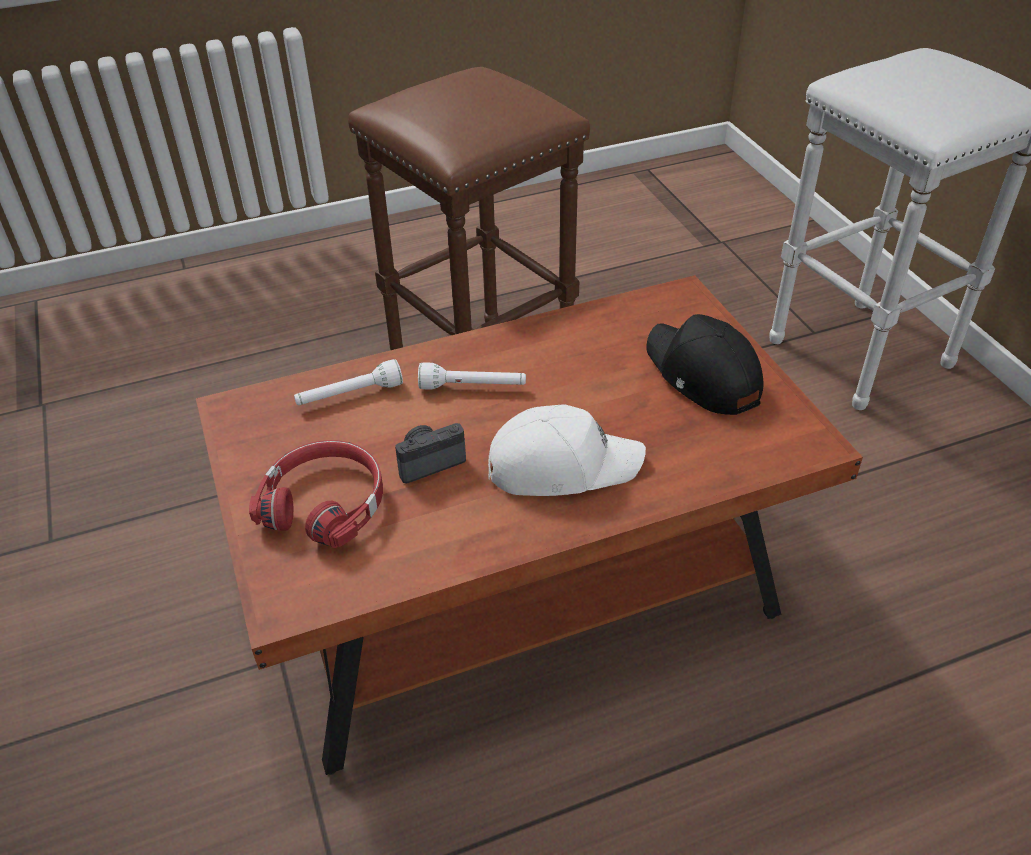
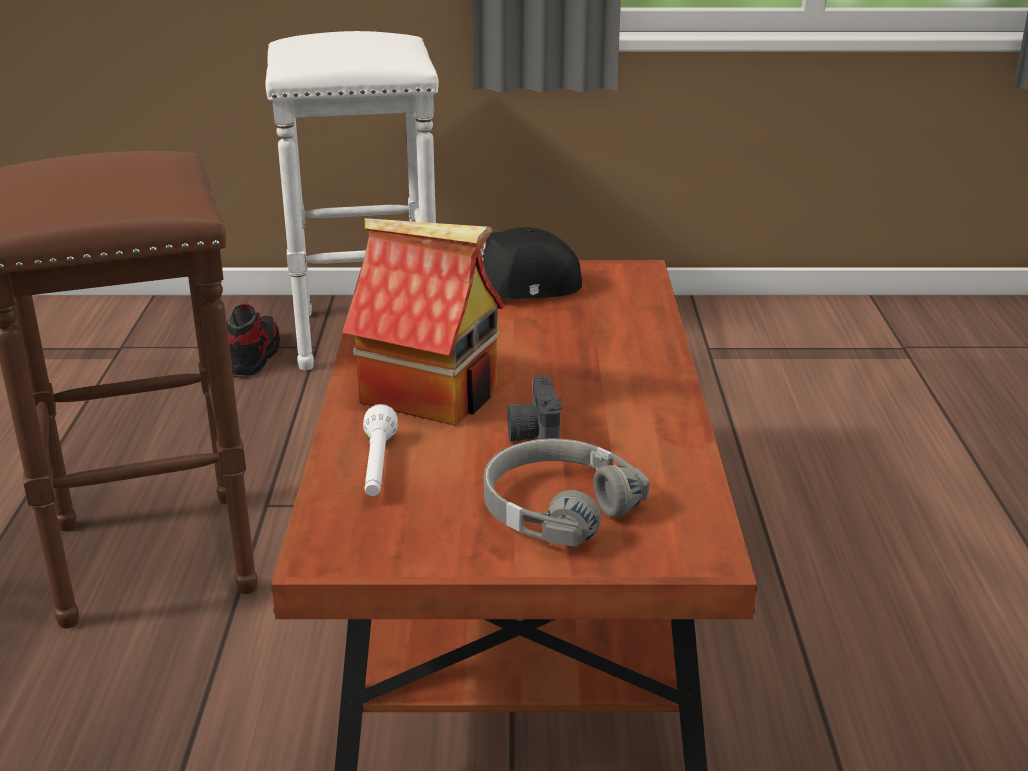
camera: 70 degrees left, 15 degrees down
red headphones [249,440,383,548] -> grey headphones [484,438,650,547]
white flashlight [418,363,526,390] -> toy house [342,218,505,426]
white cap [488,404,646,496] -> none
none -> shoe [227,303,280,376]

